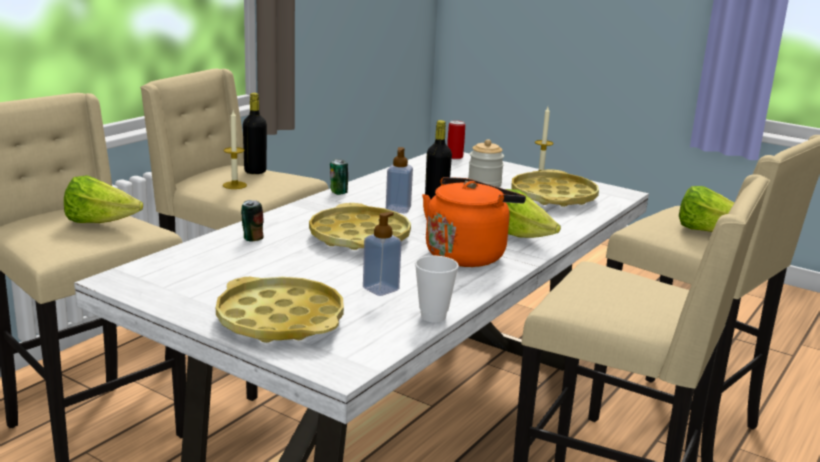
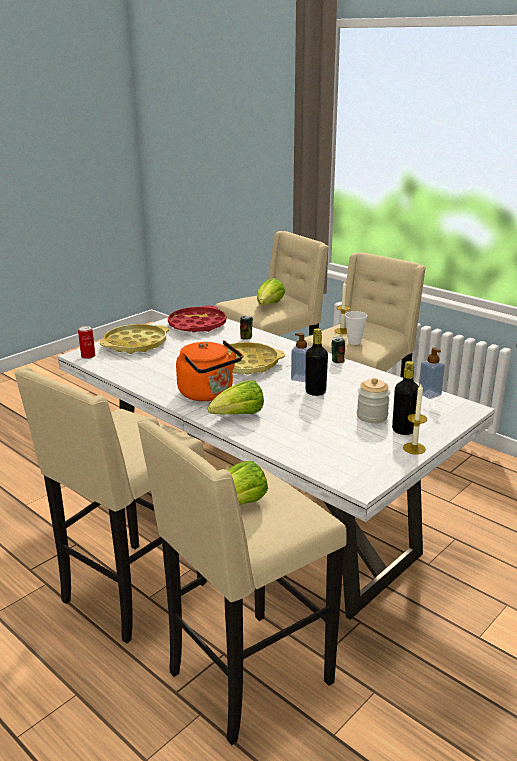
camera: 100 degrees right, 5 degrees up
black bottle [243,93,267,174] -> black bottle moved to [392,361,419,435]
soap dispenser [363,212,402,296] -> soap dispenser moved to [419,347,445,399]
cup [415,256,459,322] -> cup moved to [345,311,367,345]
can [447,120,465,159] -> can moved to [78,326,95,359]
yellow tray [511,169,599,207] -> none
none -> red tray [168,305,227,332]

